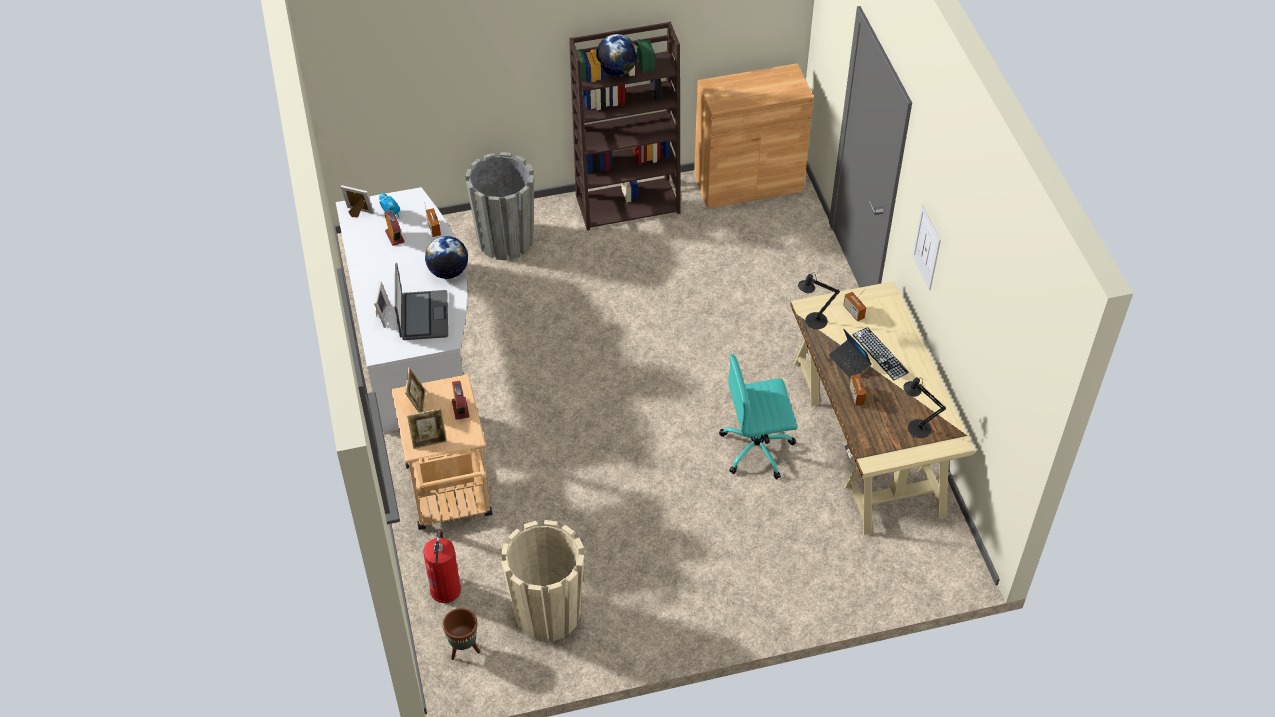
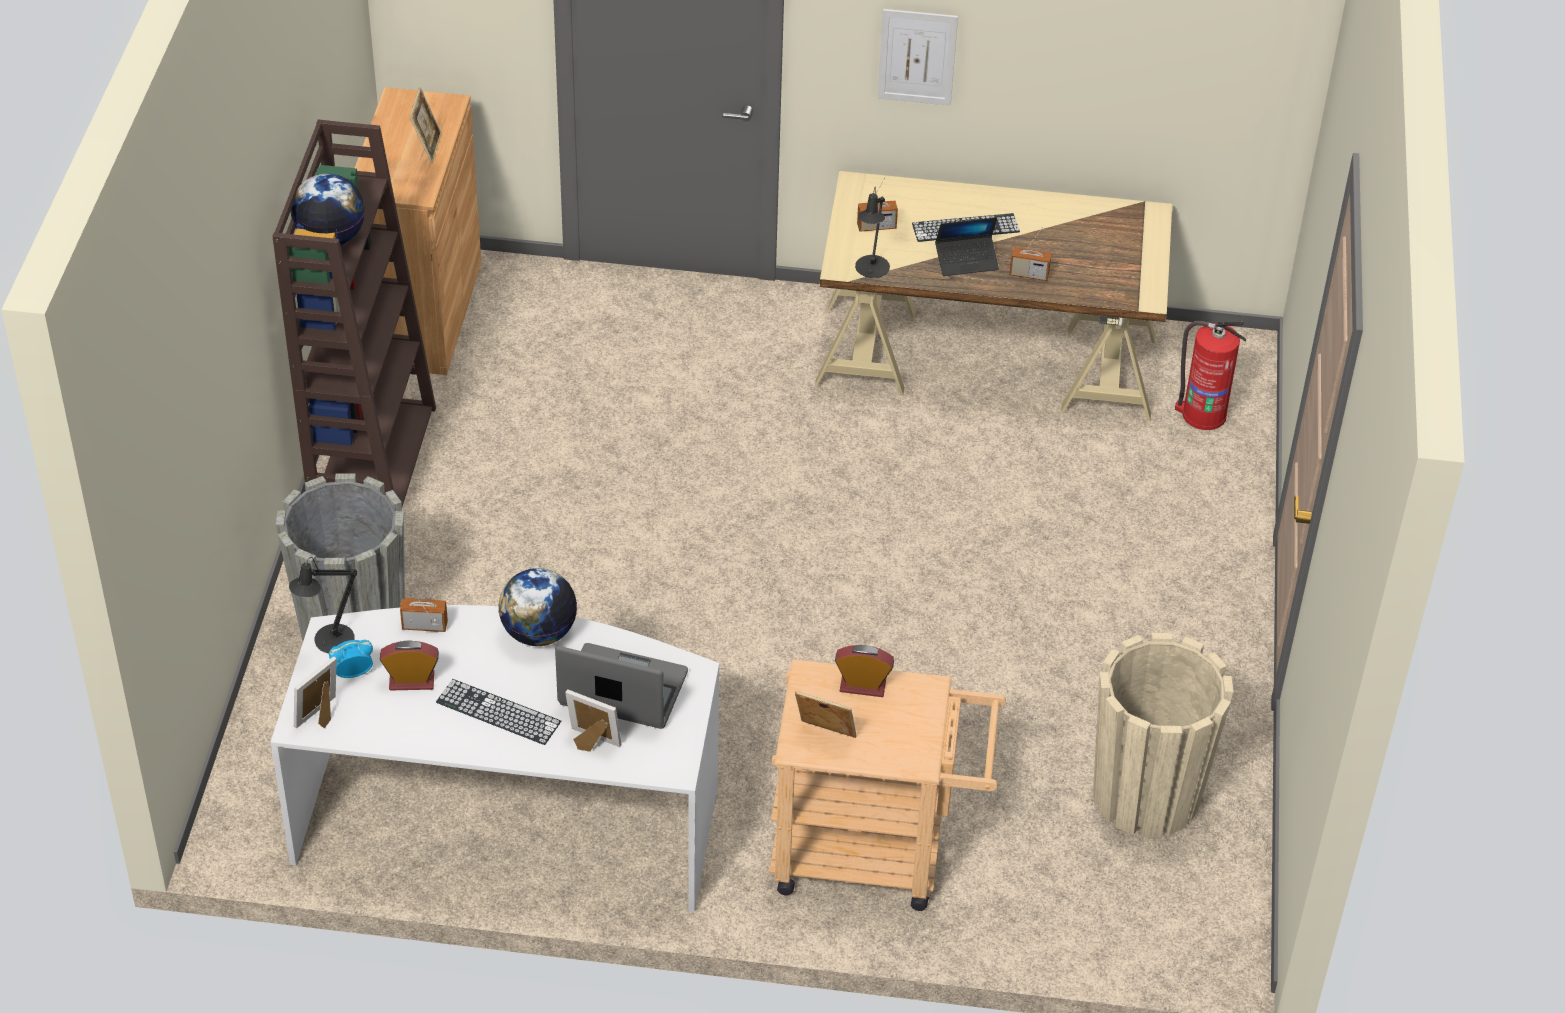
camera: 70 degrees left, 5 degrees down
picture frame [407,409,447,449] -> picture frame moved to [410,87,442,163]
fire extinguisher [423,530,461,603] -> fire extinguisher moved to [1175,321,1246,430]
brown planter [443,608,480,660] -> none
turquoise office chair [719,354,797,479] -> none
black table lamp [903,377,946,438] -> black table lamp moved to [289,557,357,653]
none -> keyboard [436,679,561,745]

